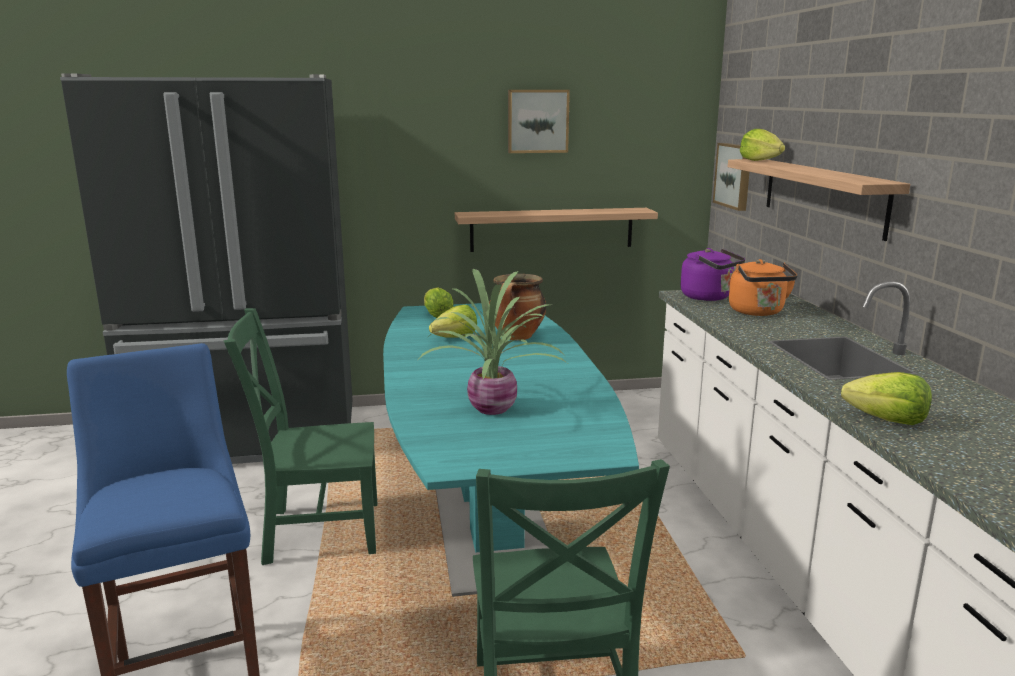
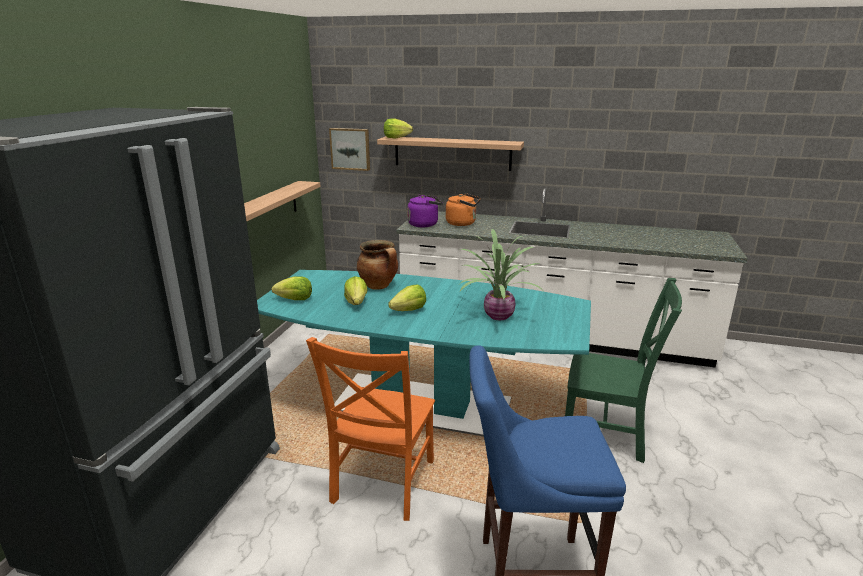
camera: 65 degrees left, 5 degrees up
green chair [224,308,377,565] -> orange chair [306,337,435,521]
picture [508,90,570,153] -> none
lettuce [841,372,932,425] -> lettuce moved to [388,285,426,311]

